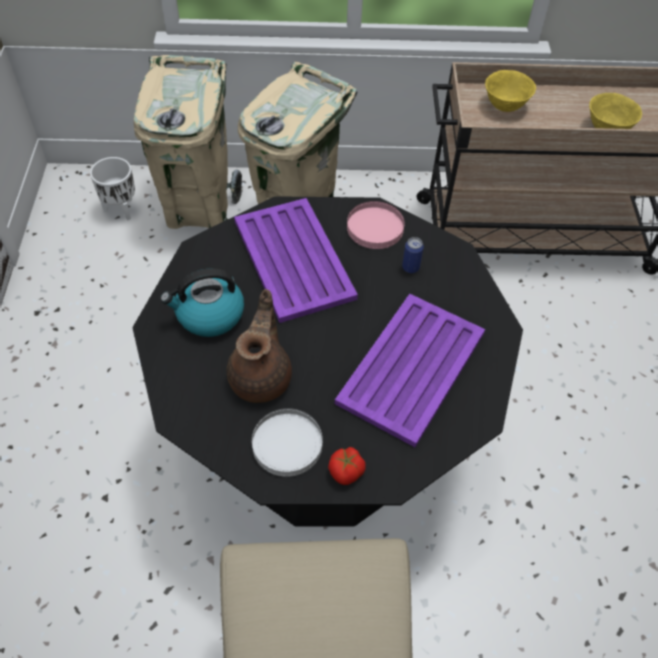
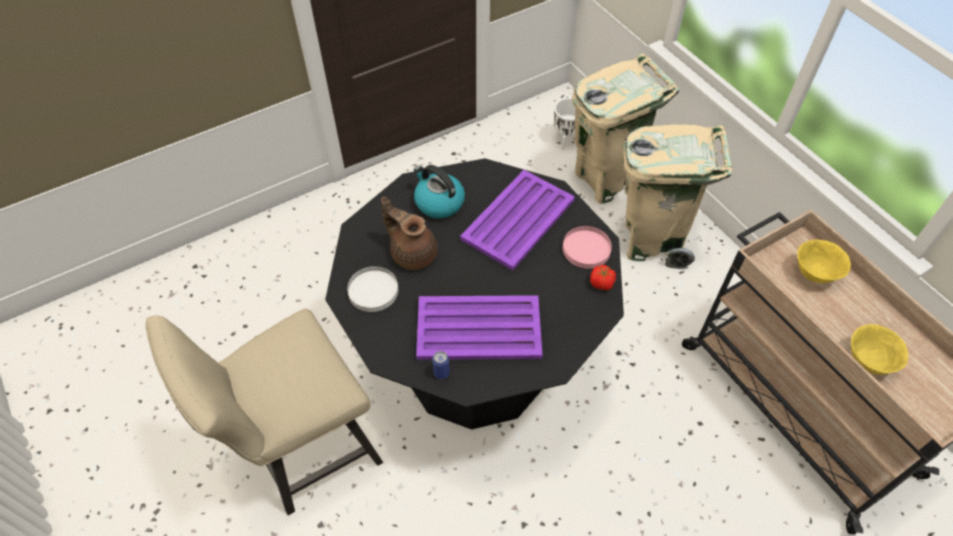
camera: 60 degrees right, 0 degrees up
brown teapot [227,289,292,403] -> brown teapot turned 120 degrees counterclockwise [381,197,438,270]
tomato [328,447,366,485] -> tomato moved to [590,265,616,290]
can [402,237,424,273] -> can moved to [432,351,450,379]

